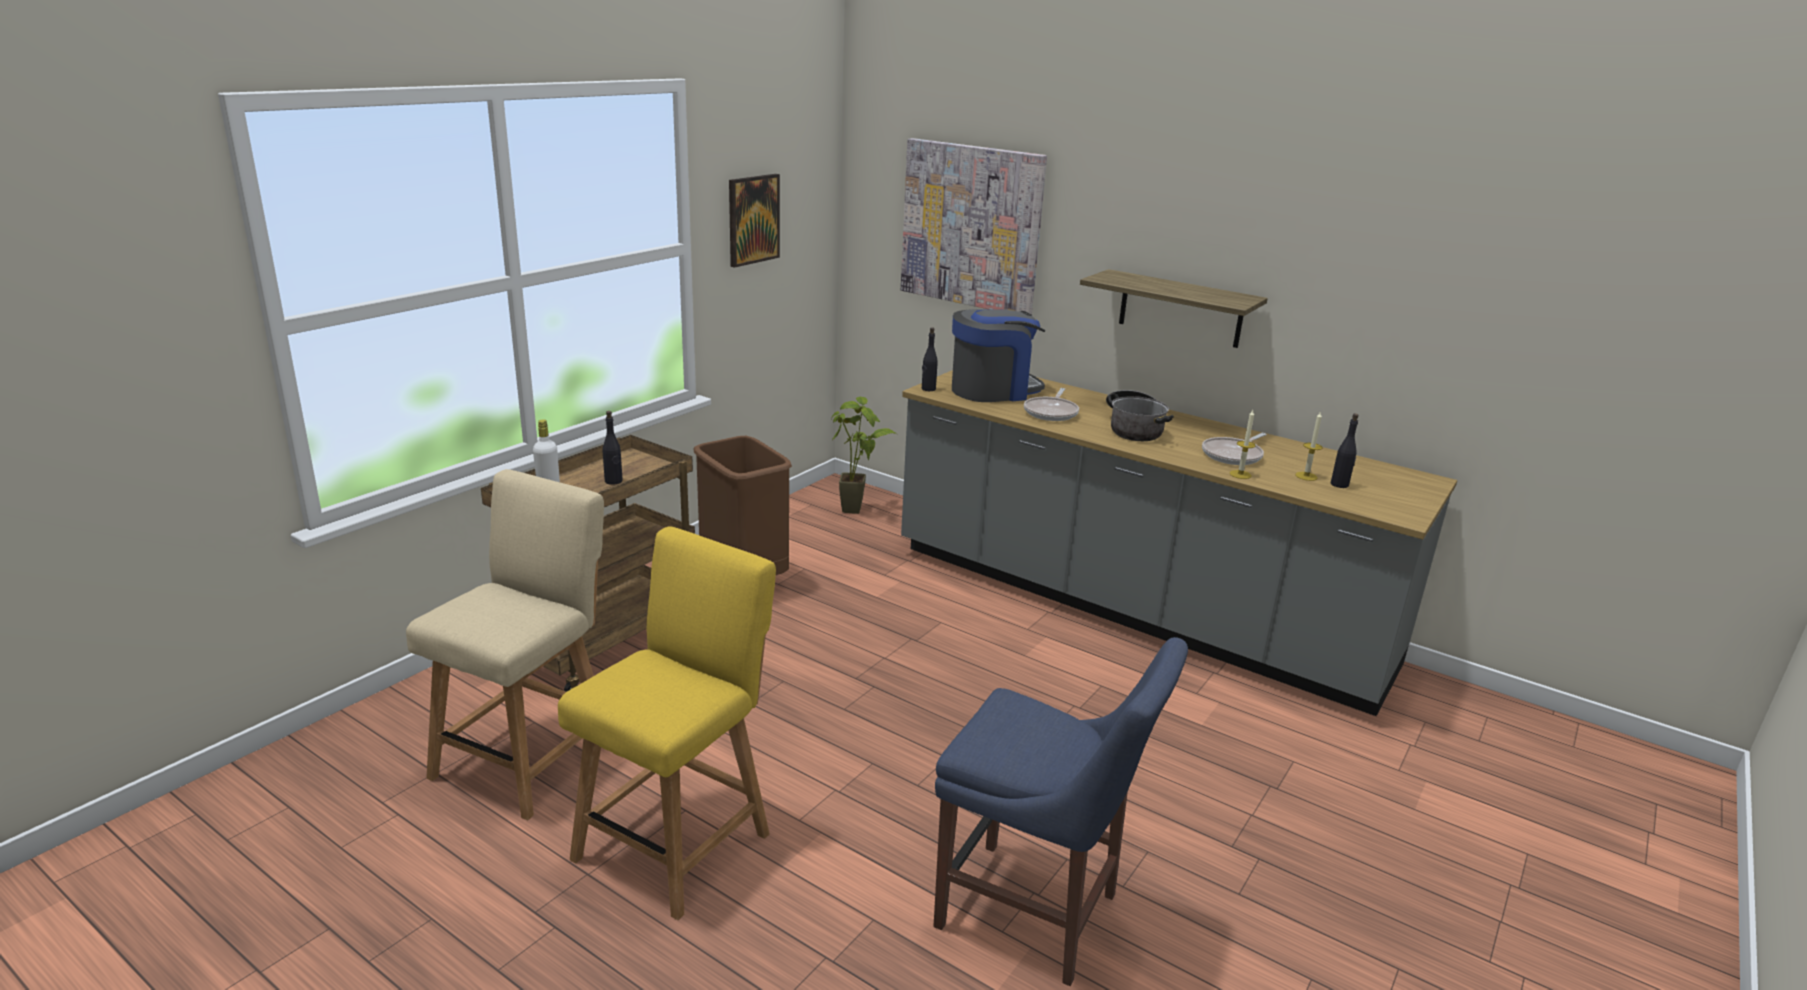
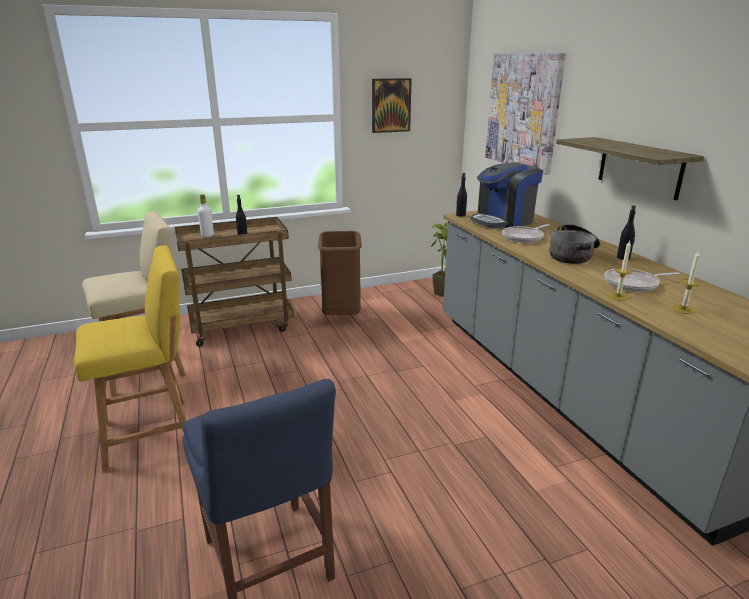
camera: 35 degrees right, 0 degrees up
coffee machine [952,309,1045,402] -> coffee machine turned 135 degrees clockwise [470,162,543,228]
black bottle [1331,413,1359,488] -> black bottle moved to [617,205,636,260]

